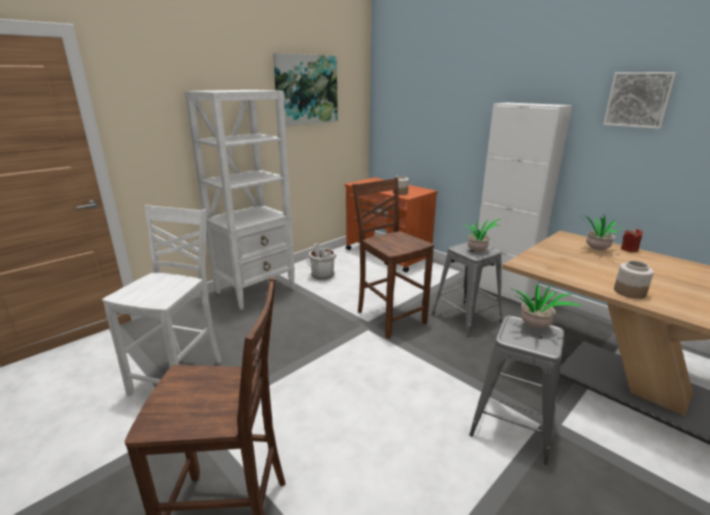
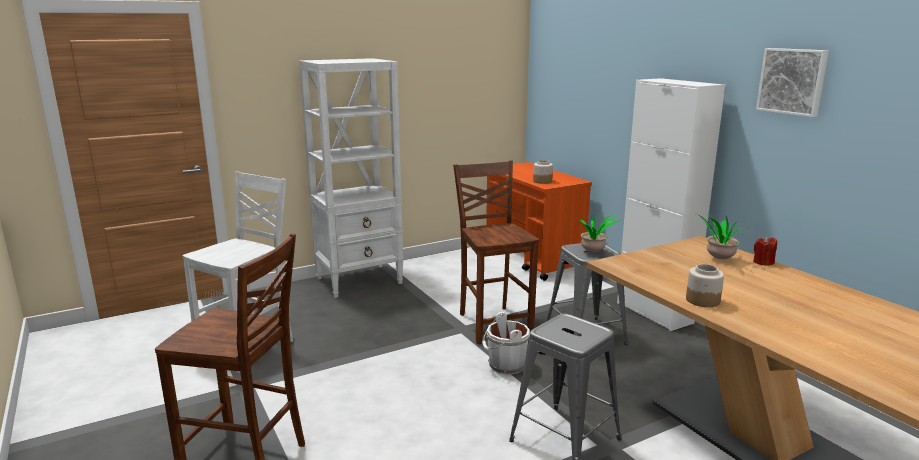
camera: 15 degrees right, 5 degrees down
picture [273,53,338,127] -> none
white bucket [307,243,337,280] -> white bucket moved to [482,312,530,375]
potted plant [513,284,583,329] -> none

